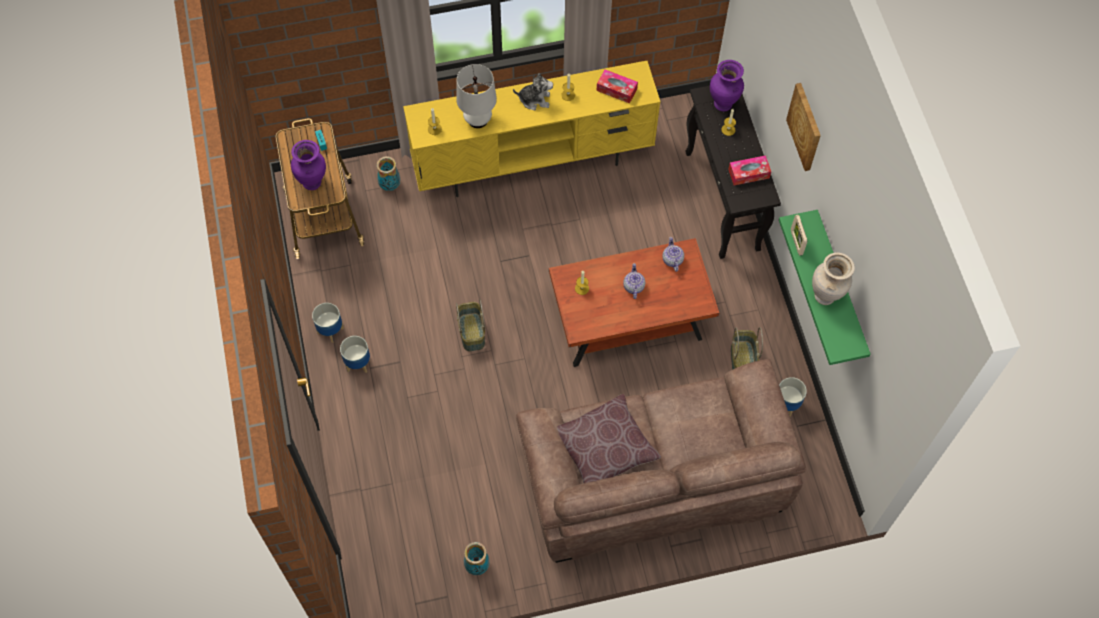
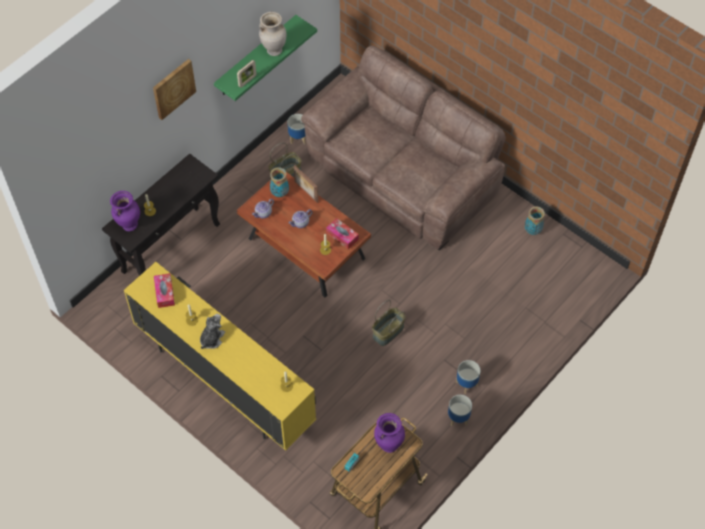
camera: 125 degrees left, 5 degrees down
vase [376,156,400,191] -> vase moved to [270,167,289,197]
white table lamp [456,64,497,128] -> none
plush toy [513,73,553,110] -> plush toy turned 60 degrees clockwise [200,314,225,349]
brown pillow [557,394,661,483] -> none
tissue box [728,155,771,185] -> tissue box moved to [326,218,359,249]
none -> picture frame [294,165,318,203]

